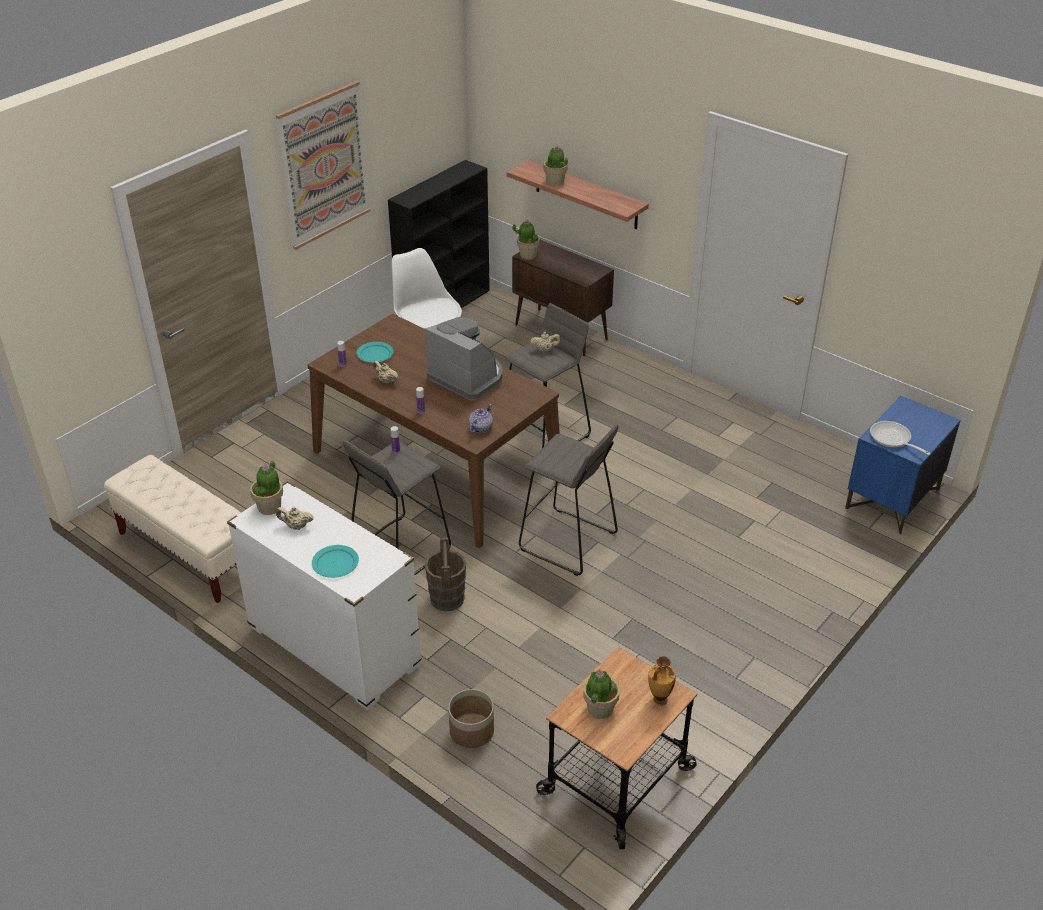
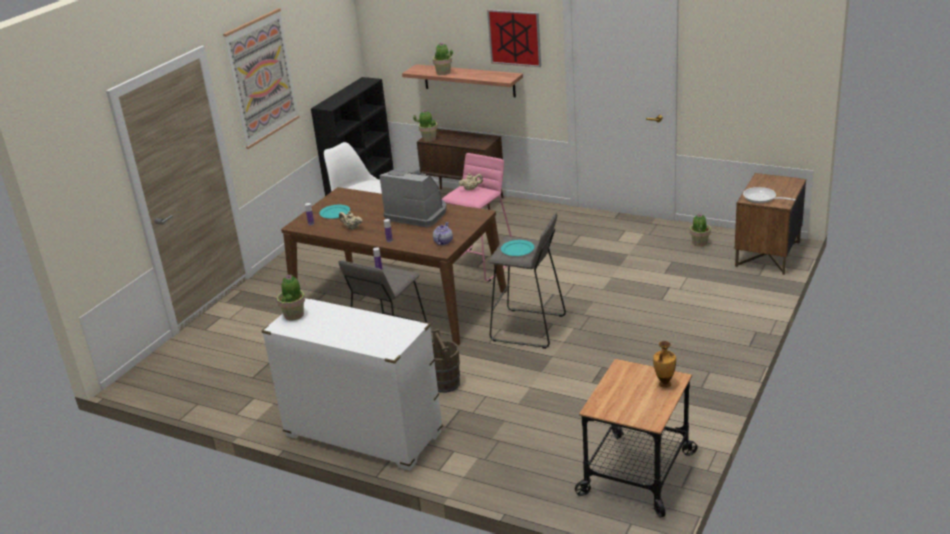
camera: 10 degrees left, 10 degrees down
beige bench [104,455,241,603] -> none
beige teapot [276,507,313,530] -> none
turquoise plate [312,545,359,578] -> turquoise plate moved to [501,240,534,256]
planter [448,689,494,748] -> none
grey stool [505,303,591,448] -> pink stool [442,153,512,282]
potted plant [583,670,620,719] -> potted plant moved to [690,214,711,247]
blue nightstand [845,396,961,534] -> brown nightstand [735,173,806,275]
none -> picture [487,9,541,67]

